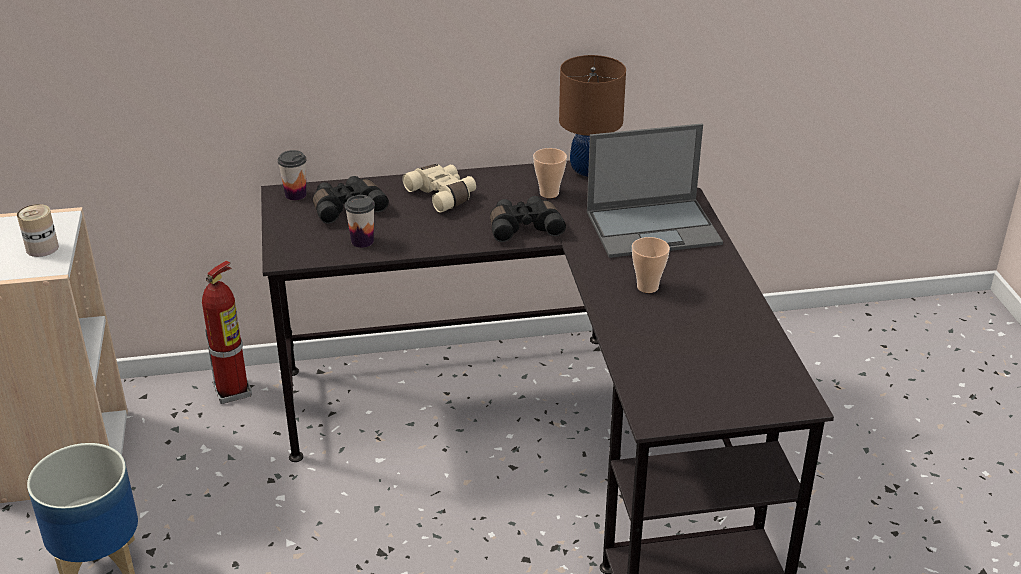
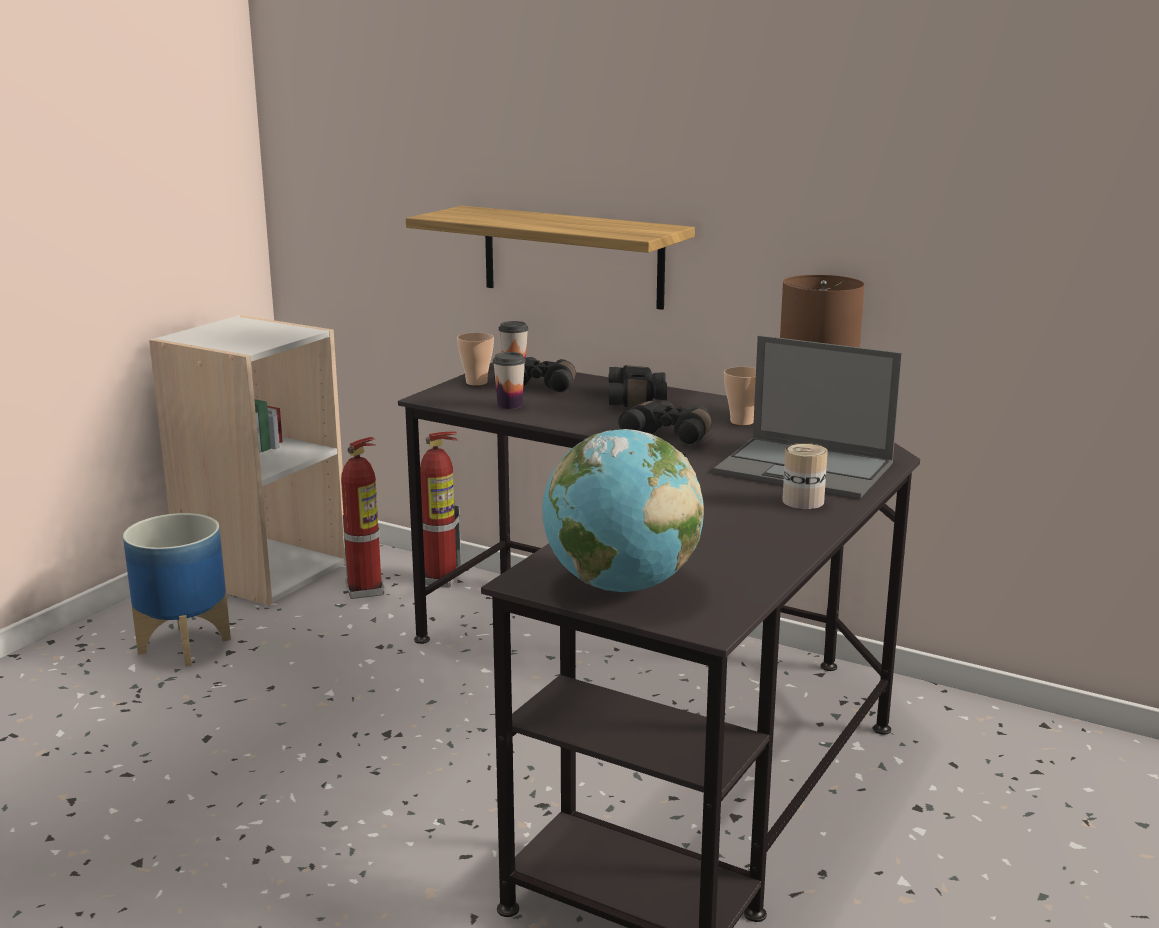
camera: 40 degrees right, 15 degrees down
can [17,204,59,257] -> can moved to [782,443,828,509]
beige binoculars [402,164,476,213] -> black binoculars [608,365,667,407]
cup [632,237,670,293] -> cup moved to [457,333,494,386]
none -> fire extinguisher [341,437,385,599]
none -> shelf [406,206,695,310]
none -> globe [542,429,704,592]

